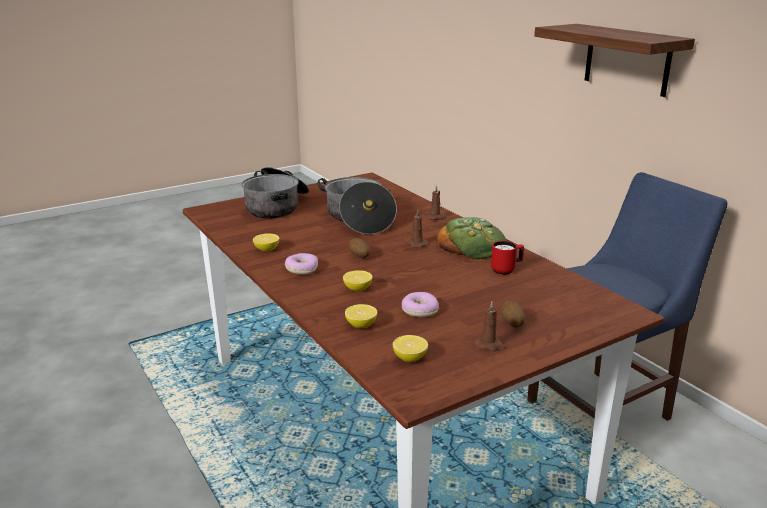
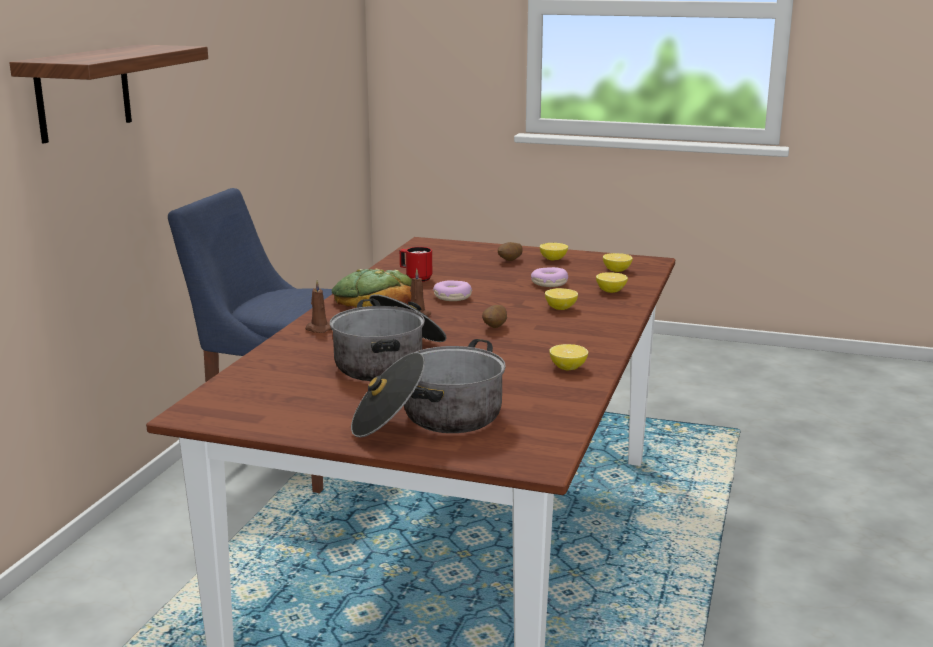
camera: 130 degrees left, 5 degrees down
donut [285,253,318,275] -> donut moved to [433,280,472,301]
brown candle [474,301,506,351] -> lemon [540,243,568,261]

